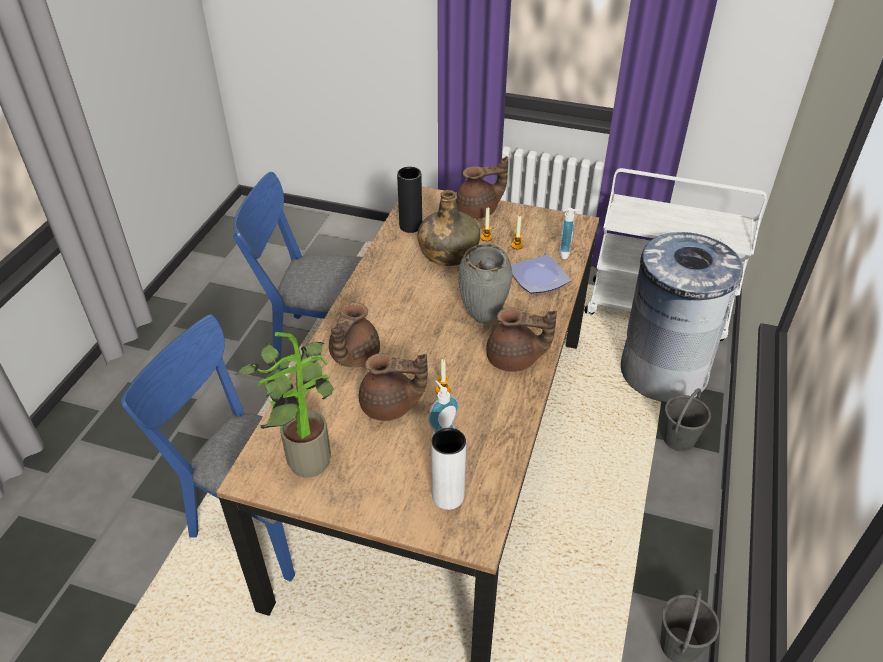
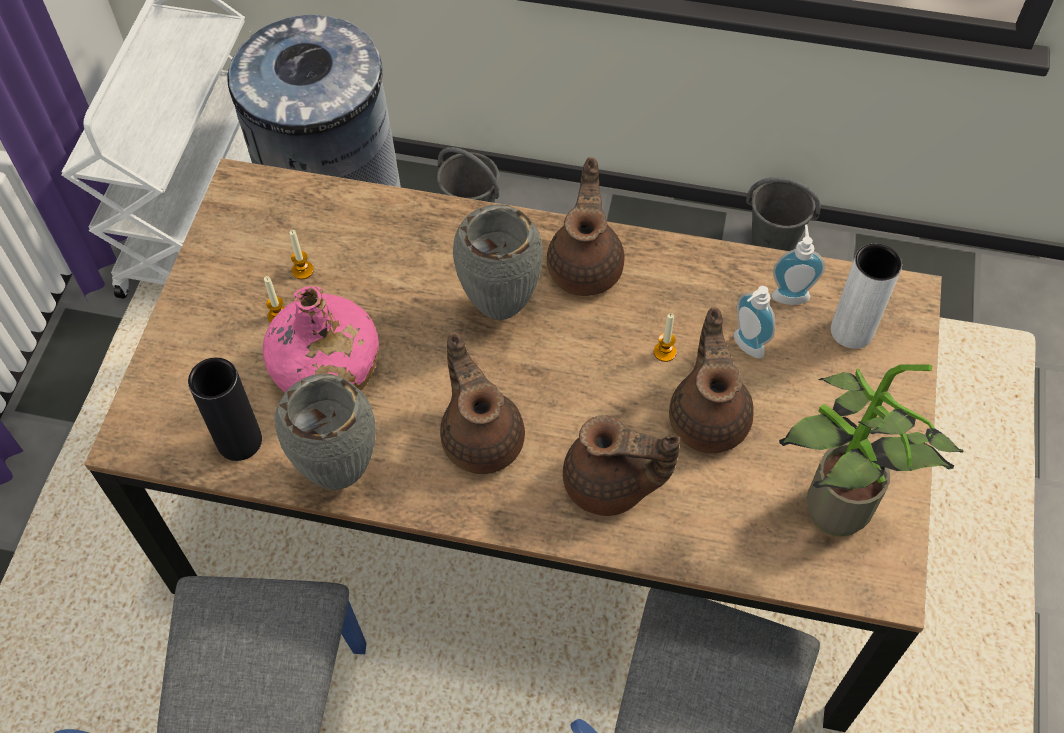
camera: 95 degrees left, 15 degrees up
green bottle [418,190,480,266] -> pink bottle [263,286,379,392]
brown teapot [456,156,508,219] -> brown teapot moved to [440,332,525,474]
plate [511,255,571,294] -> none
soap dispenser [559,208,582,259] -> soap dispenser moved to [771,224,825,305]
none -> grey vase [274,374,376,490]

